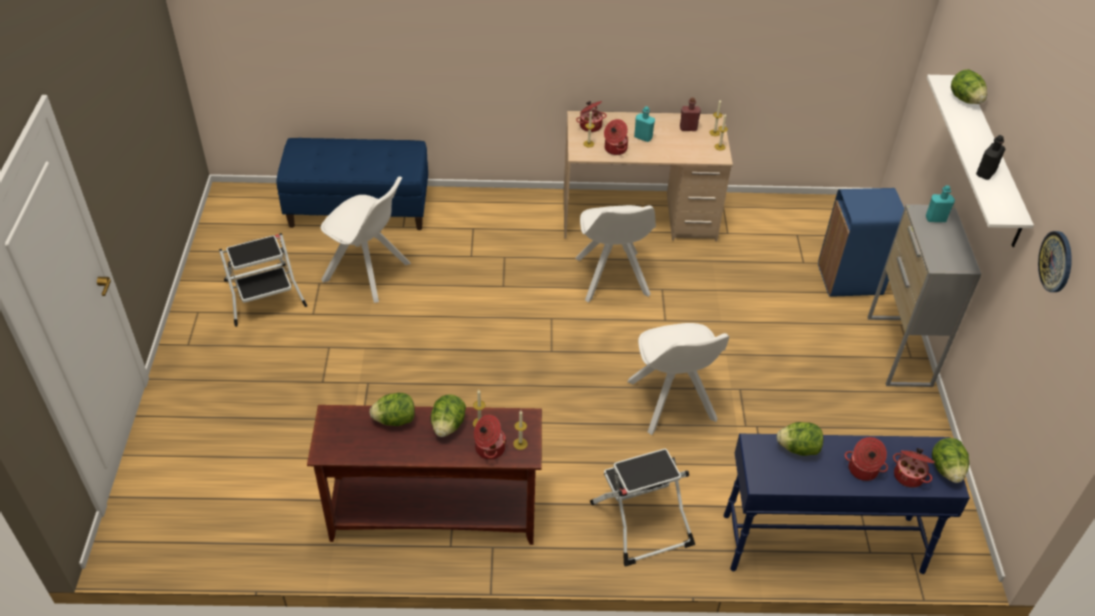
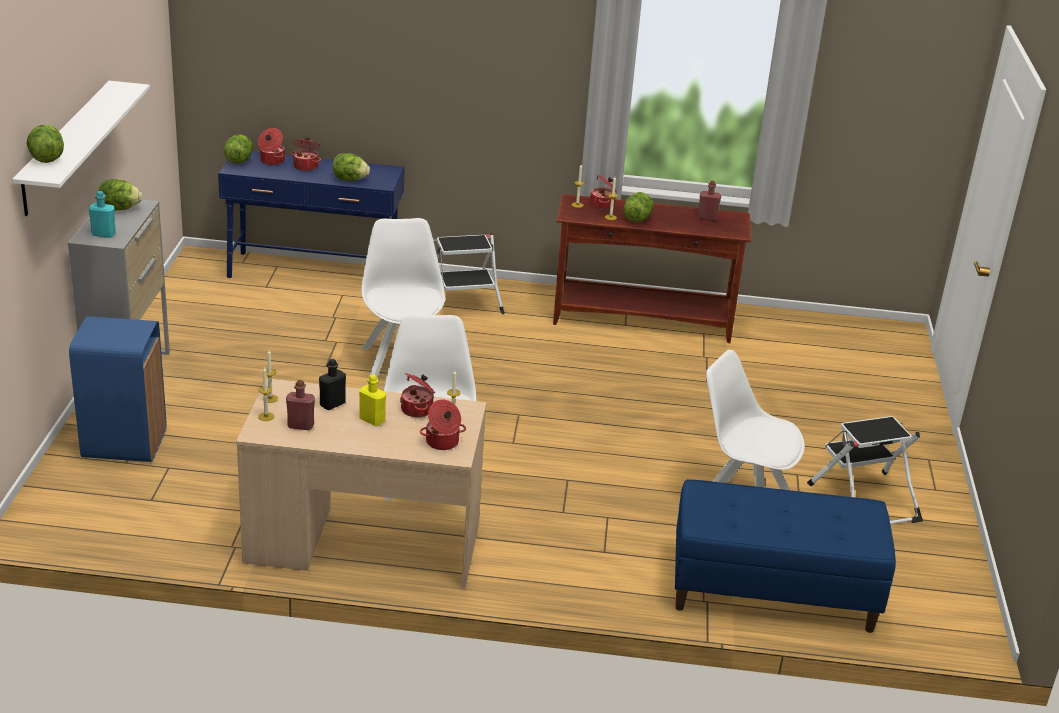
camera: 175 degrees left, 15 degrees down
lettuce [369,393,415,426] -> lettuce moved to [99,179,142,210]
turquoise bottle [634,106,655,142] -> yellow bottle [359,374,386,426]
black bottle [976,135,1005,180] -> black bottle moved to [319,359,346,410]
wall clock [1038,231,1072,292] -> none
none -> red bottle [698,180,721,221]

